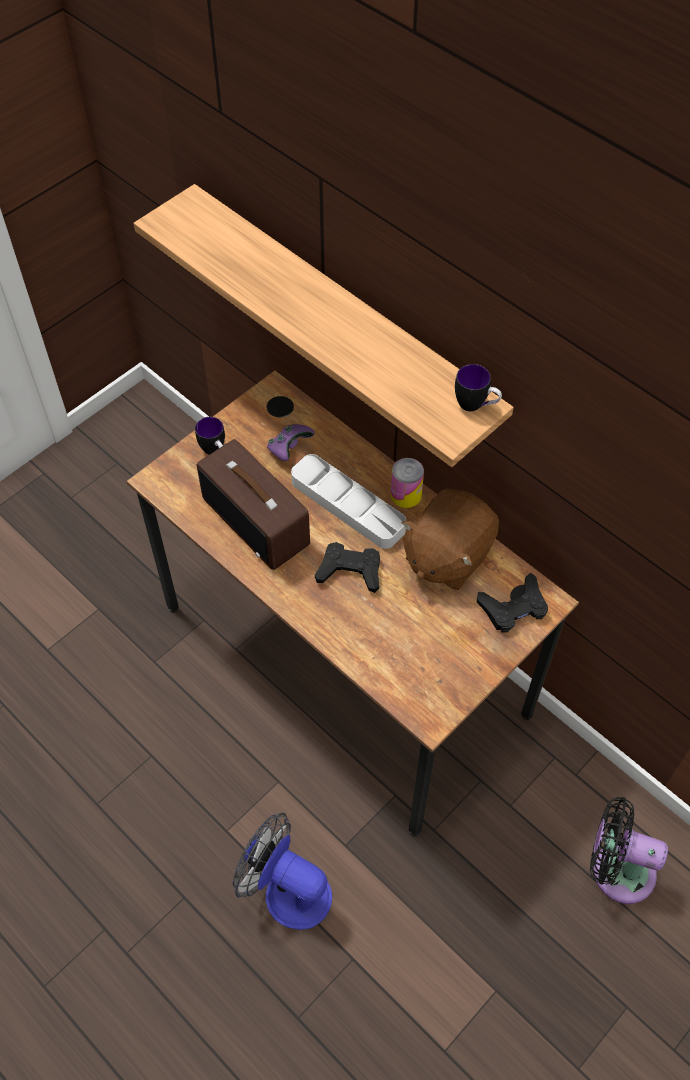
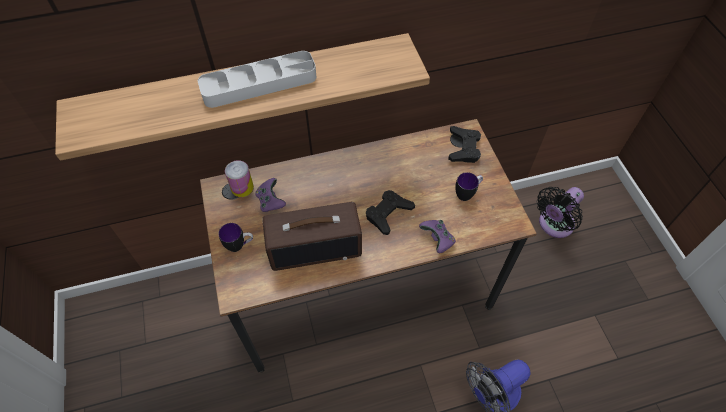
camera: 60 degrees left, 0 degrees up
grey tray [291,454,406,549] -> grey tray moved to [198,51,316,108]
can [391,458,424,508] -> can moved to [225,160,254,197]
brown plush toy [401,488,499,590] -> none
mug [455,364,502,412] -> mug moved to [455,172,483,201]
none -> purple game controller [419,220,456,253]

